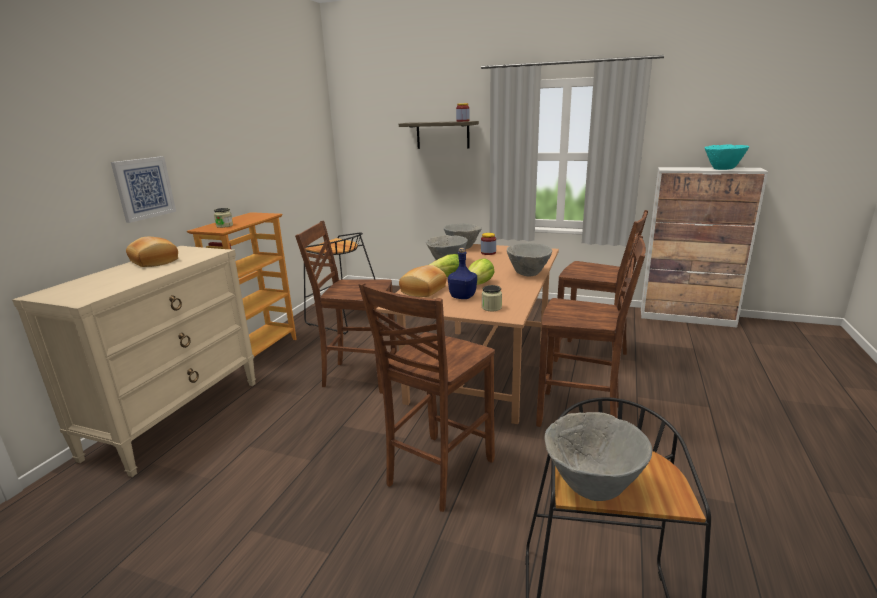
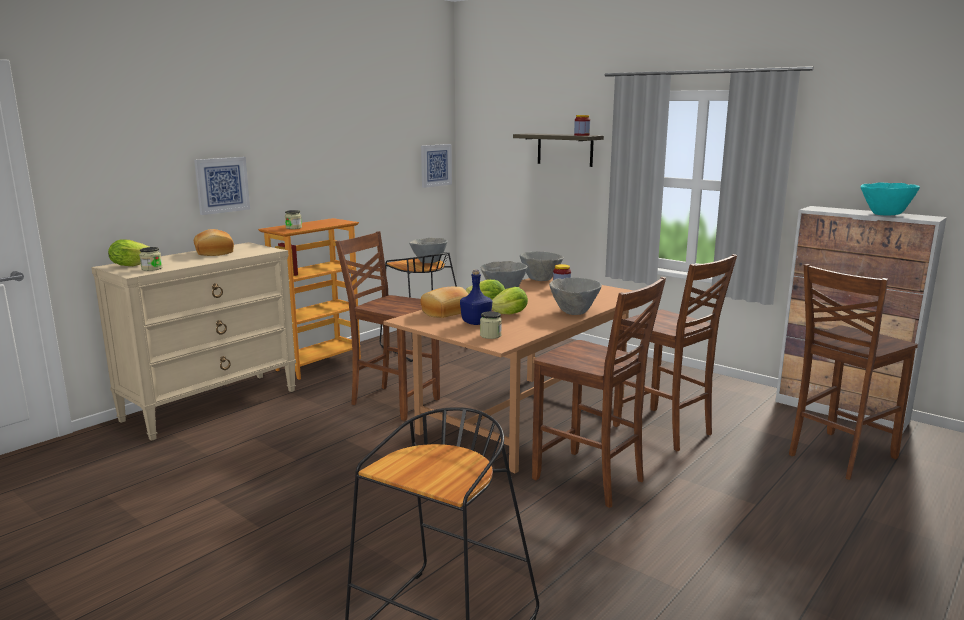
camera: 20 degrees right, 5 degrees down
brown chair [359,282,495,512] -> brown chair moved to [789,264,918,480]
grey bowl [544,412,652,501] -> grey bowl moved to [409,238,447,263]
none -> lettuce [108,239,149,266]
none -> jar [139,247,162,271]
none -> picture [421,144,452,188]

